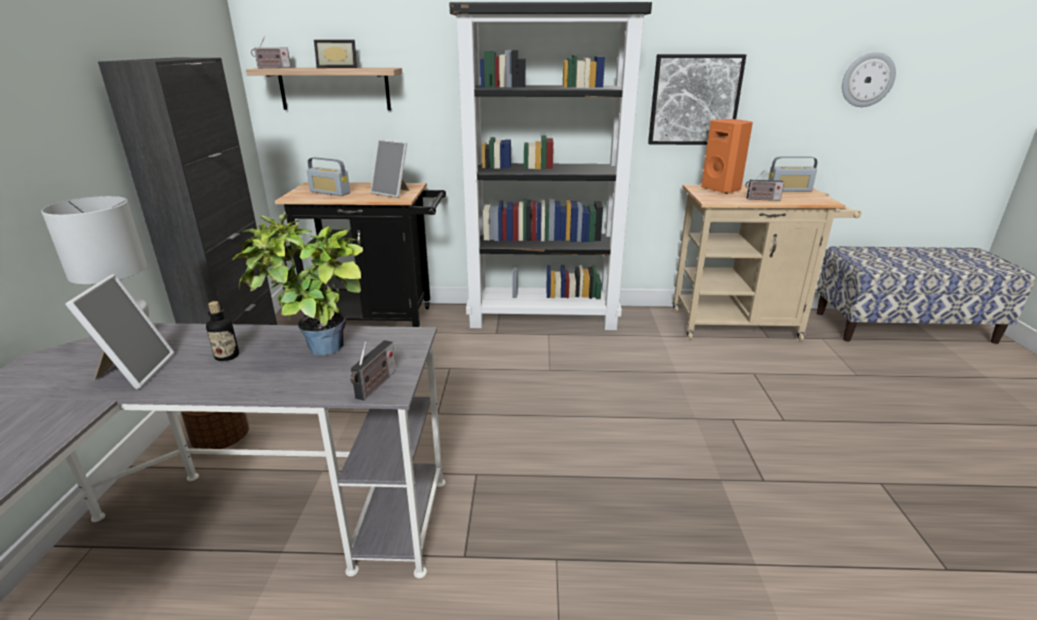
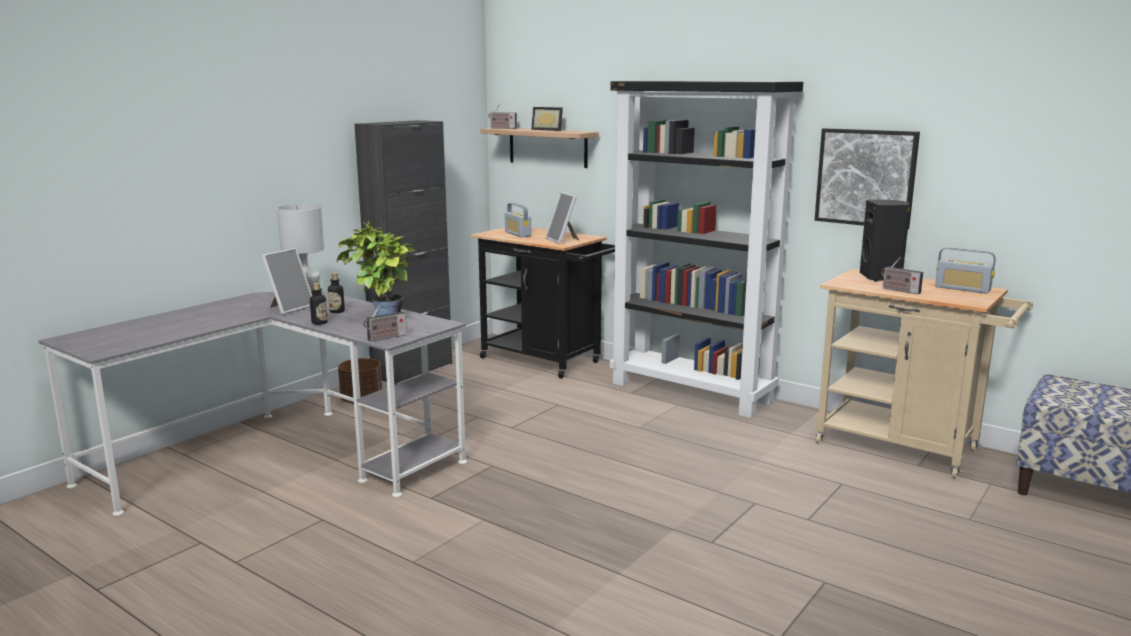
camera: 35 degrees right, 10 degrees down
orange speaker [701,119,753,194] -> black speaker [860,199,911,282]
wall clock [842,52,896,107] -> none
none -> bottle [310,283,328,325]

